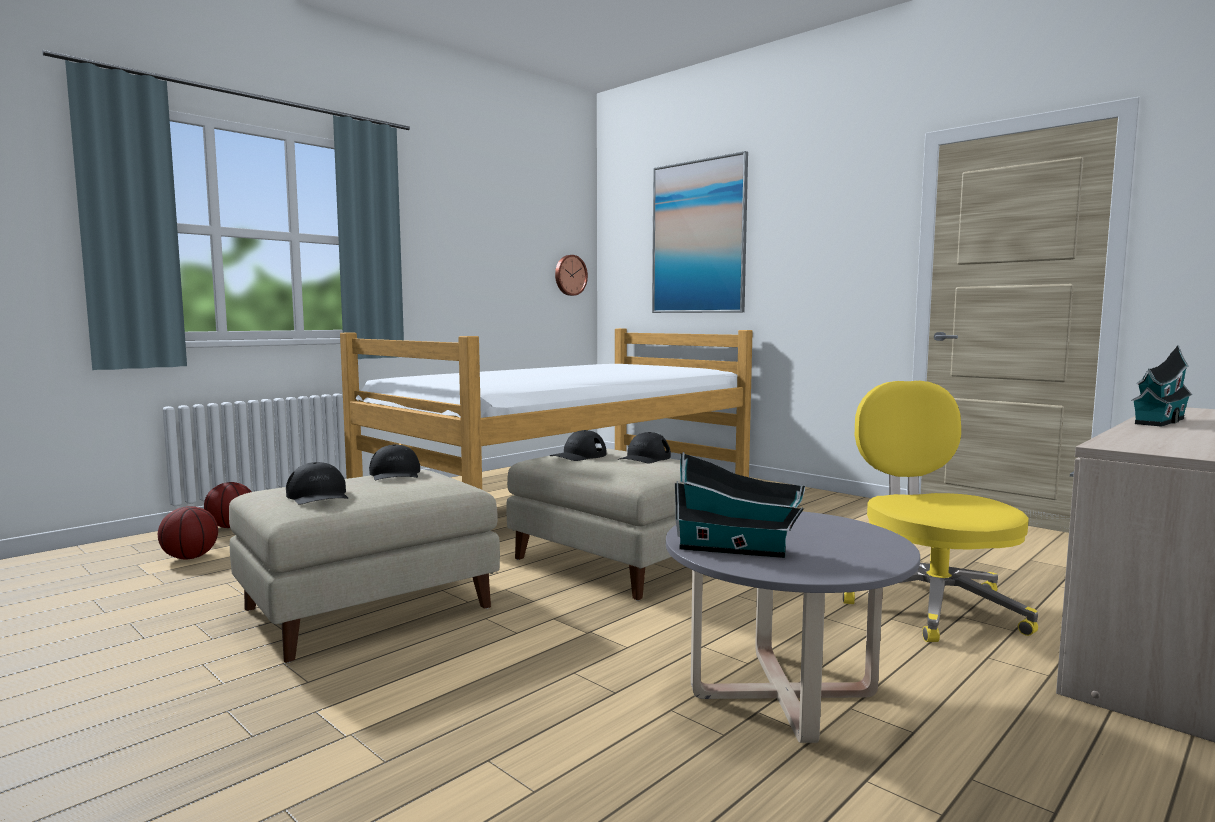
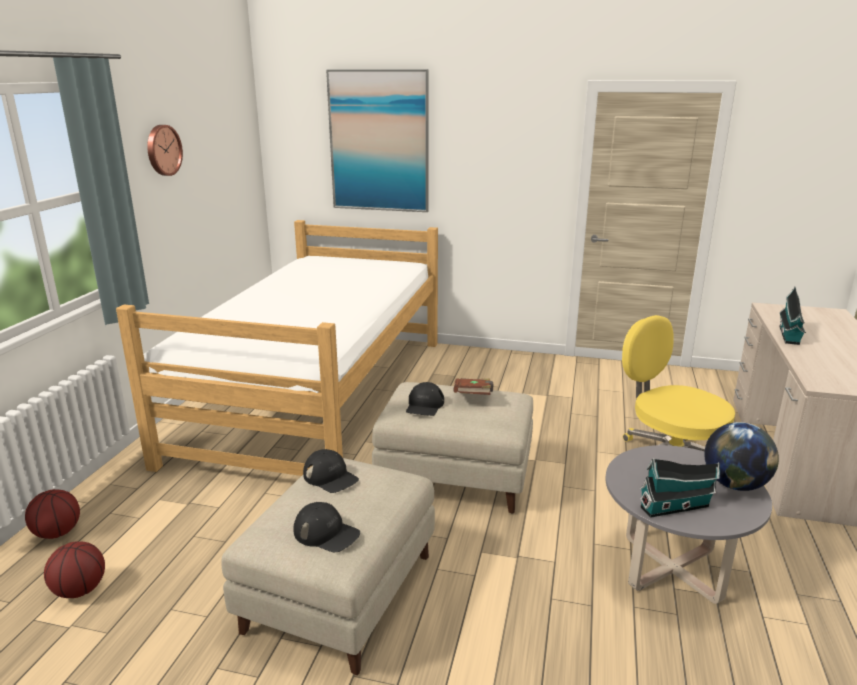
camera: 30 degrees left, 15 degrees up
wall clock [555,255,588,296] -> wall clock moved to [147,125,183,176]
black cap [618,432,671,464] -> brown book [453,378,493,395]
none -> globe [704,422,779,491]

